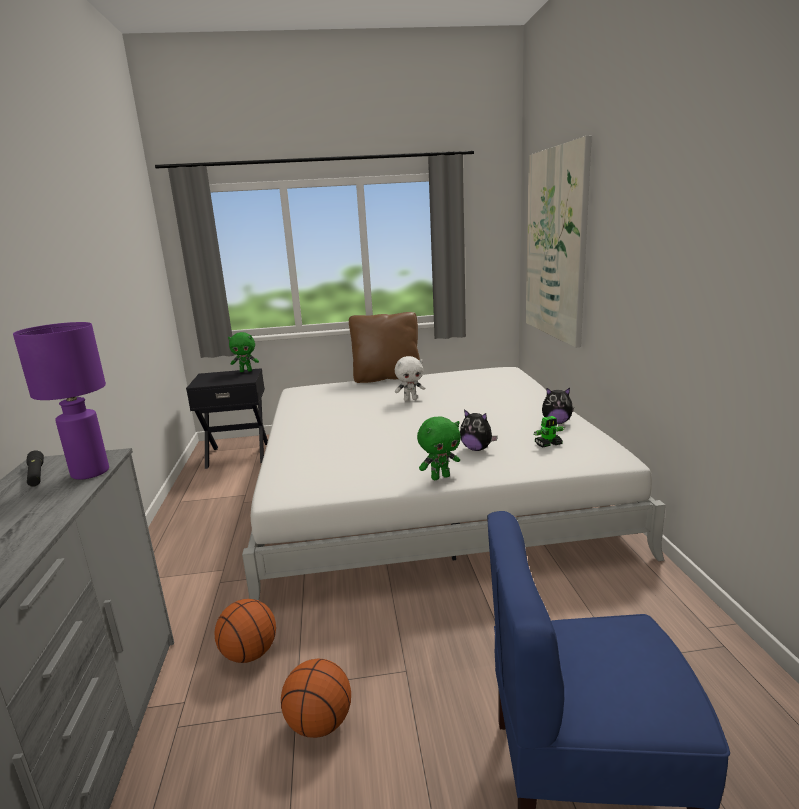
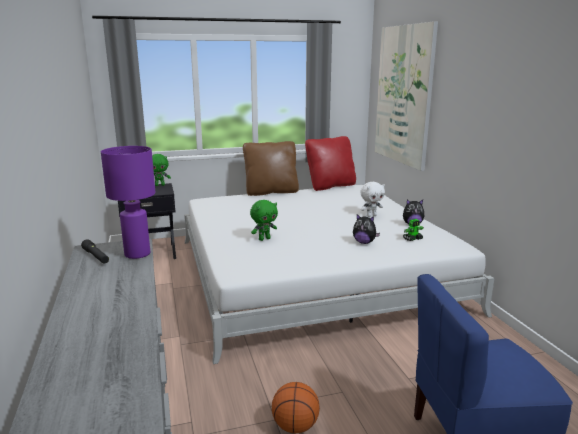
camera: 10 degrees left, 0 degrees up
basketball [215,599,276,663] -> none
white plush toy [395,356,425,401] -> white plush toy moved to [361,182,385,217]
green plush toy [417,416,461,480] -> green plush toy moved to [250,200,278,241]
none -> red pillow [305,136,356,191]

